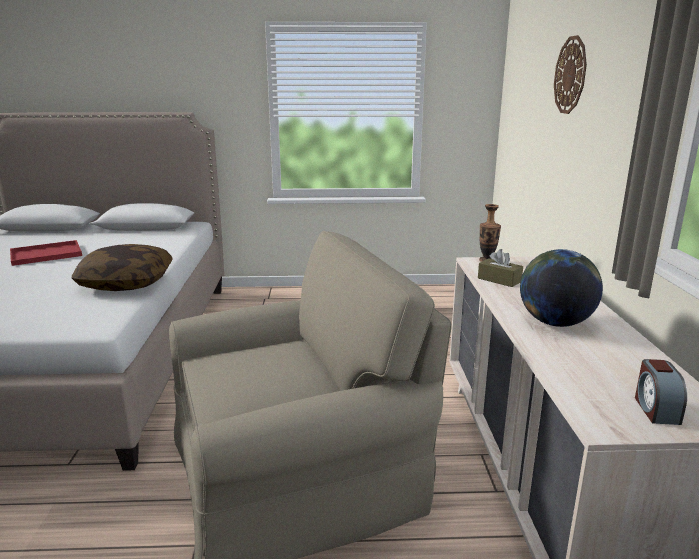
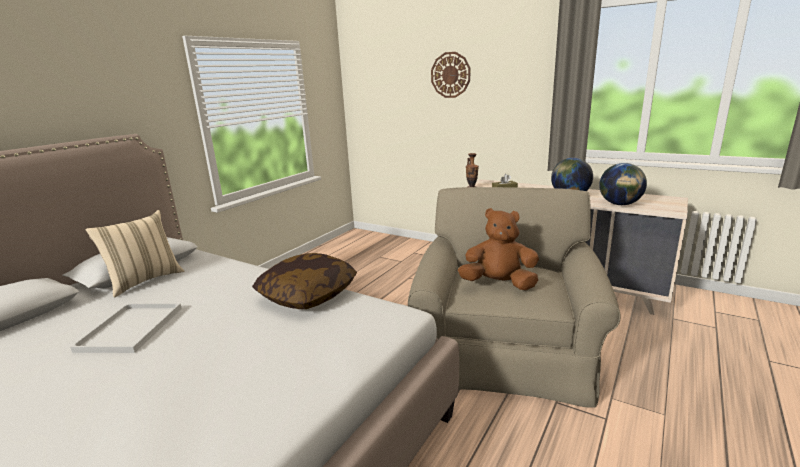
camera: 55 degrees left, 0 degrees up
red tray [10,240,82,266] -> white tray [70,303,182,353]
alarm clock [635,359,687,425] -> none
none -> beige pillow [85,210,184,297]
none -> brown plush toy [458,208,539,290]
none -> globe [599,163,647,205]

